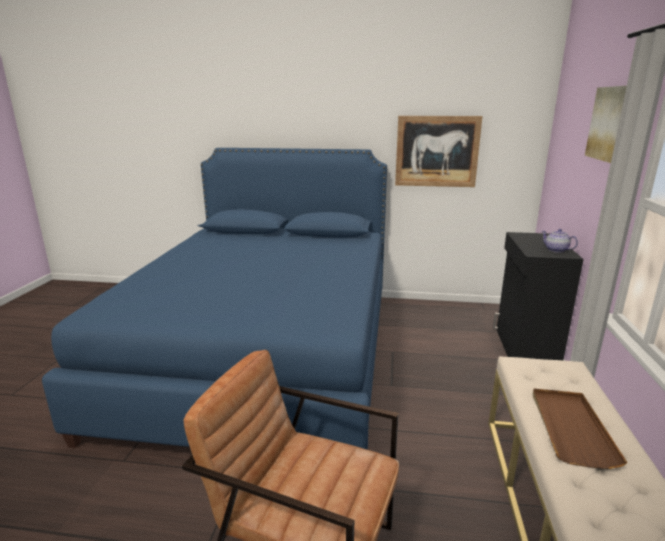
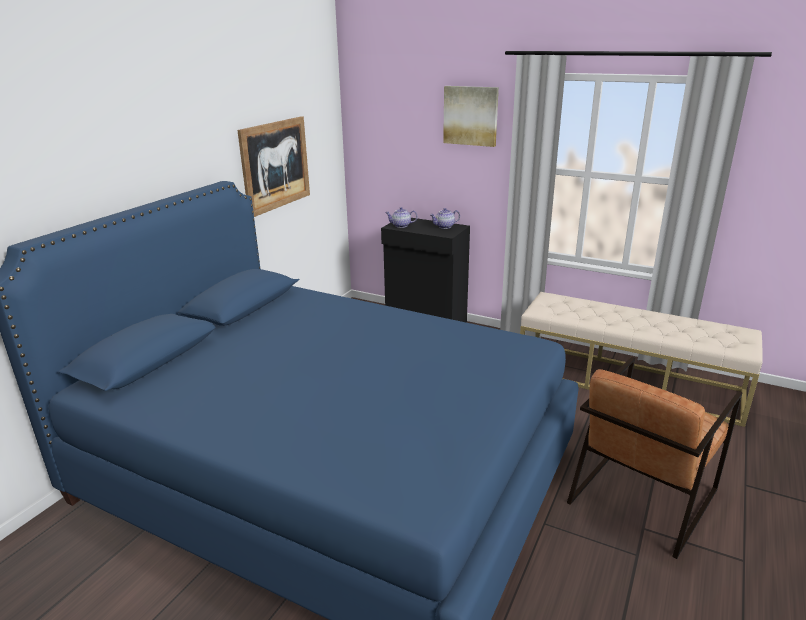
camera: 70 degrees left, 5 degrees up
brown tray [533,389,627,469] -> none
none -> teapot [385,207,418,228]

